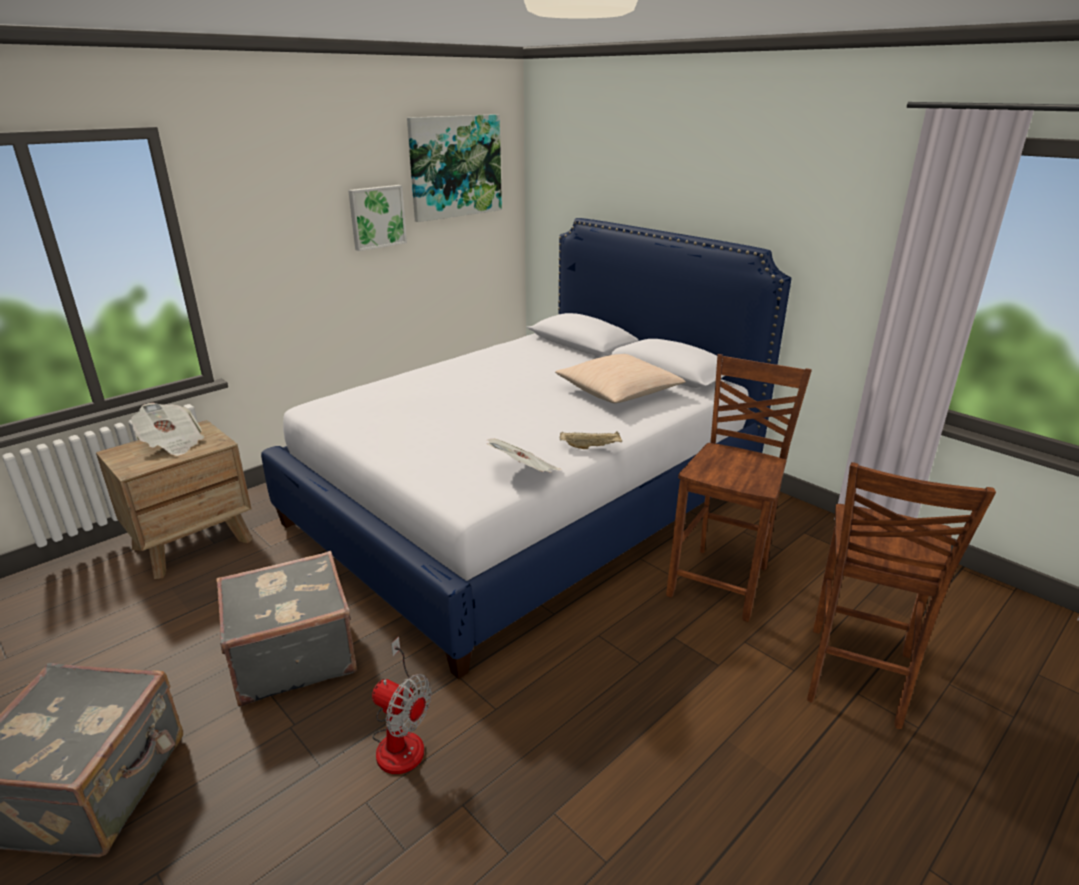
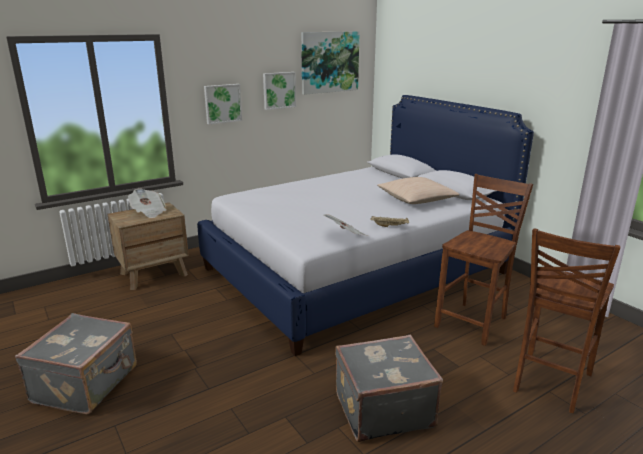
camera: 10 degrees right, 5 degrees down
grey suitcase [216,551,357,707] -> grey suitcase moved to [335,334,443,442]
fan [372,637,432,774] -> none
none -> picture [204,84,242,124]

